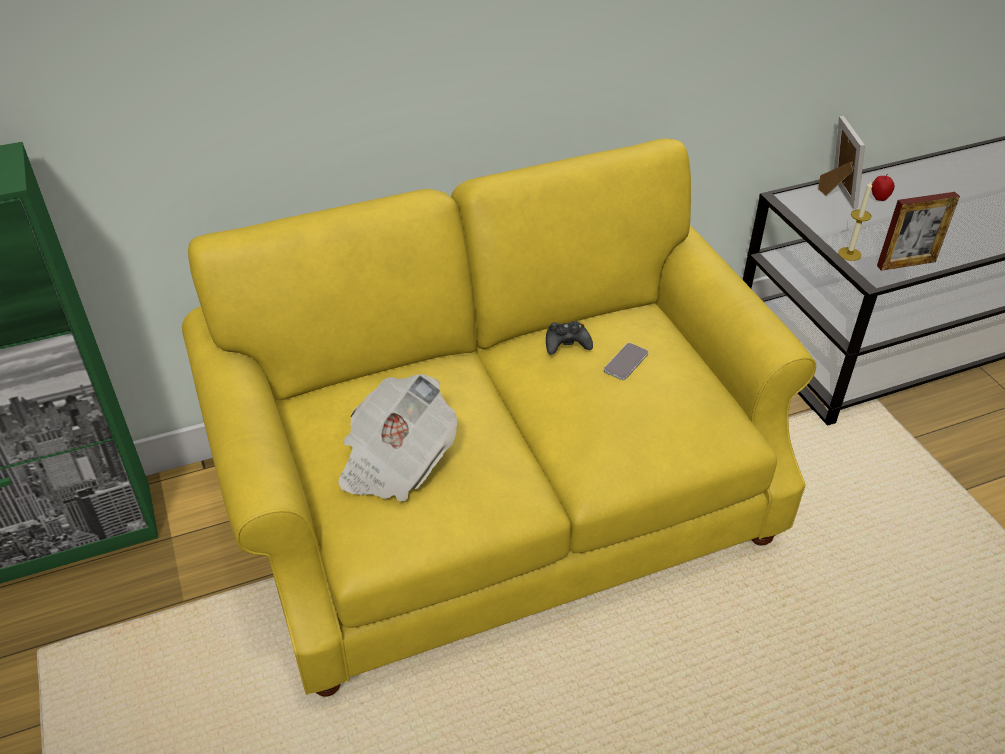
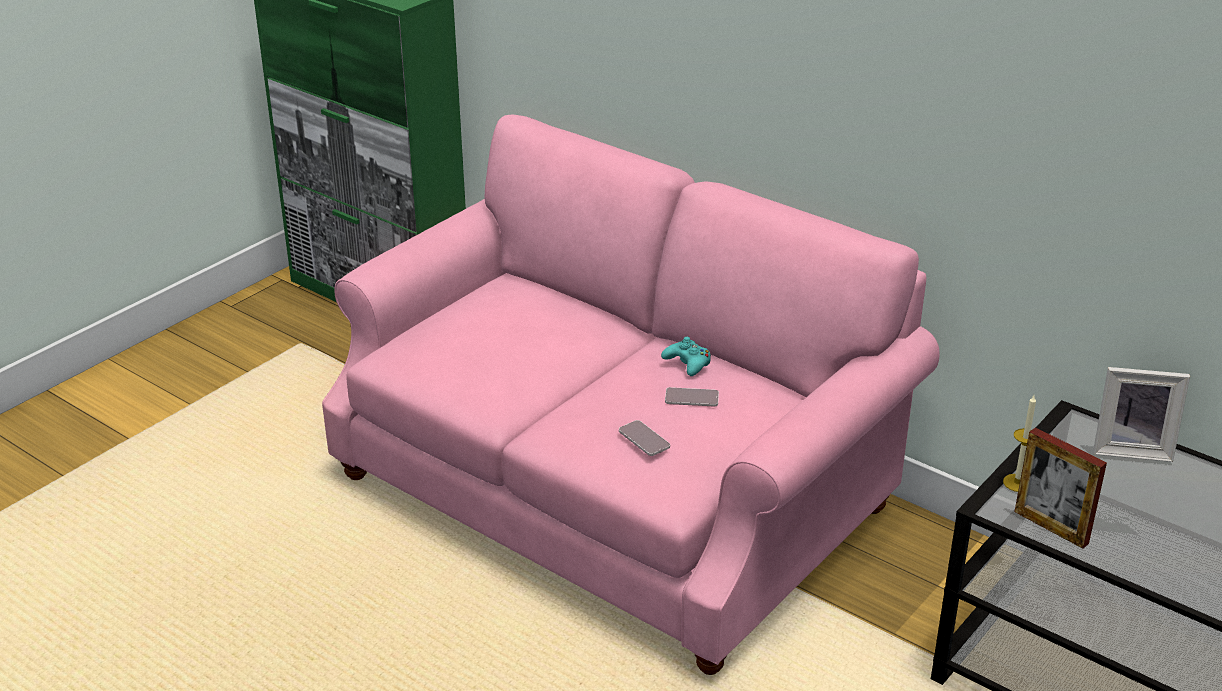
camera: 60 degrees right, 10 degrees down
yellow sofa [182,139,816,697] -> pink sofa [322,114,939,675]
newspaper [338,374,457,502] -> none
black game controller [546,321,593,355] -> turquoise game controller [661,337,711,376]
picture frame [818,116,865,209] -> picture frame turned 45 degrees clockwise [1093,367,1190,462]
apple [872,174,895,201] -> none
none -> phone [619,420,670,456]

